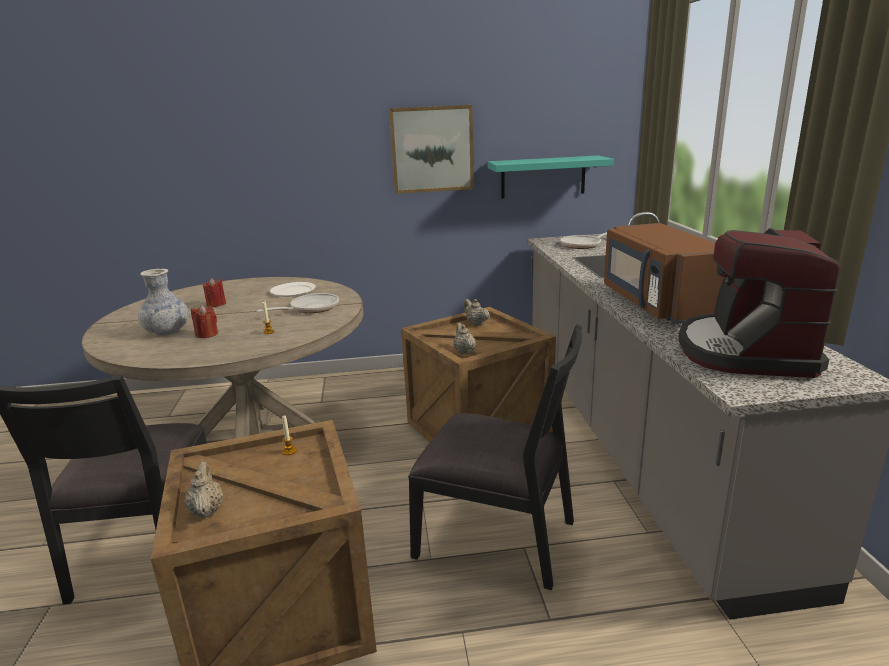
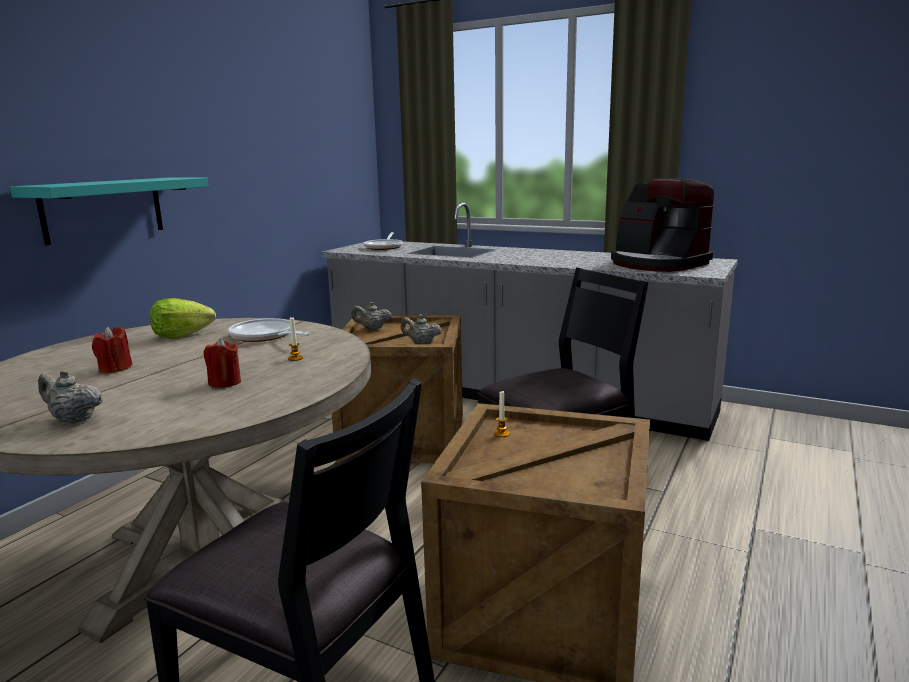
camera: 55 degrees left, 5 degrees down
vase [138,269,189,336] -> none
beige teapot [185,461,224,518] -> beige teapot moved to [38,369,103,424]
frying pan [256,293,339,313] -> frying pan turned 45 degrees counterclockwise [228,318,310,342]
white plate [270,282,316,297] -> lettuce [150,298,216,338]
picture [389,105,474,194] -> none
turquoise shelf [488,155,614,198] -> turquoise shelf moved to [10,177,209,245]
brown microwave [604,223,724,324] -> none

